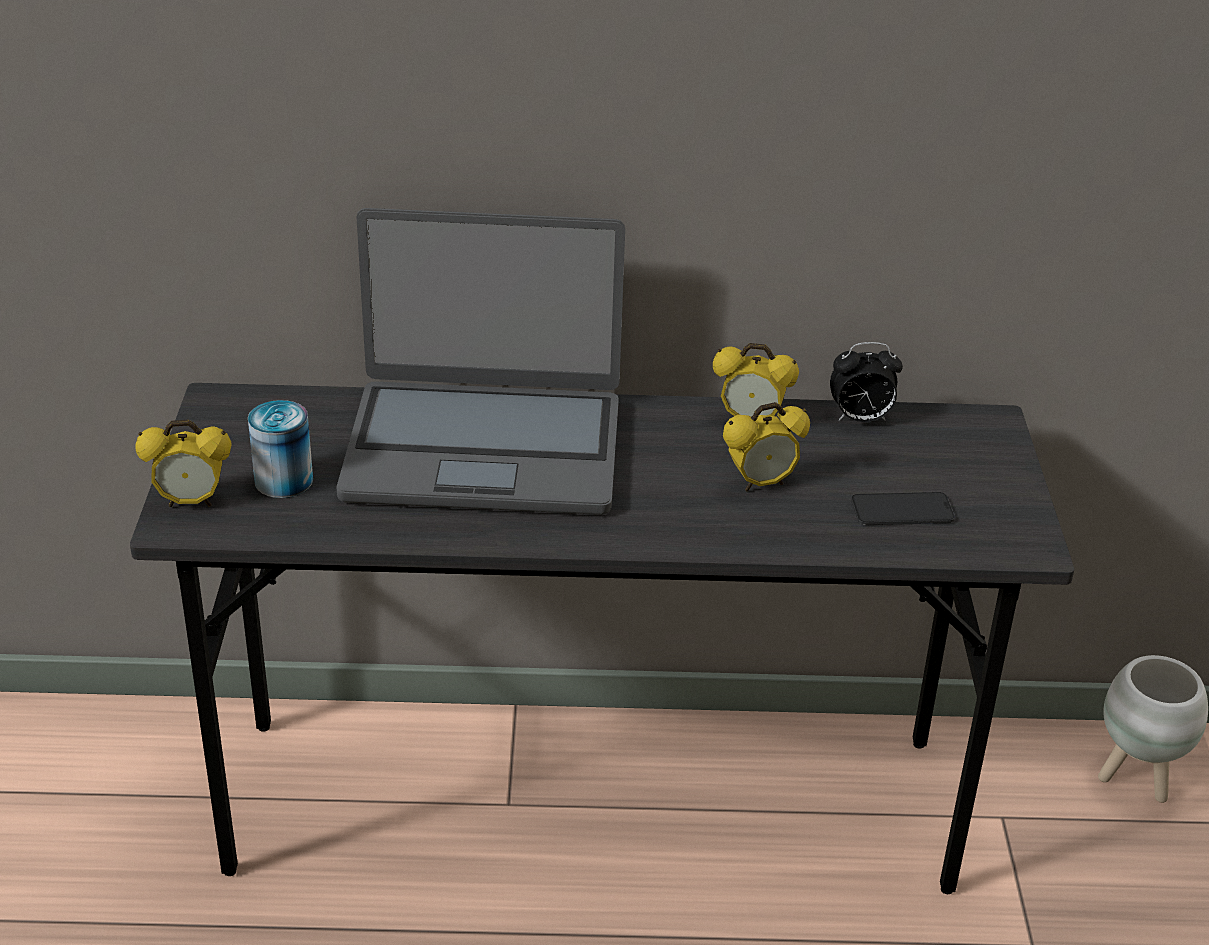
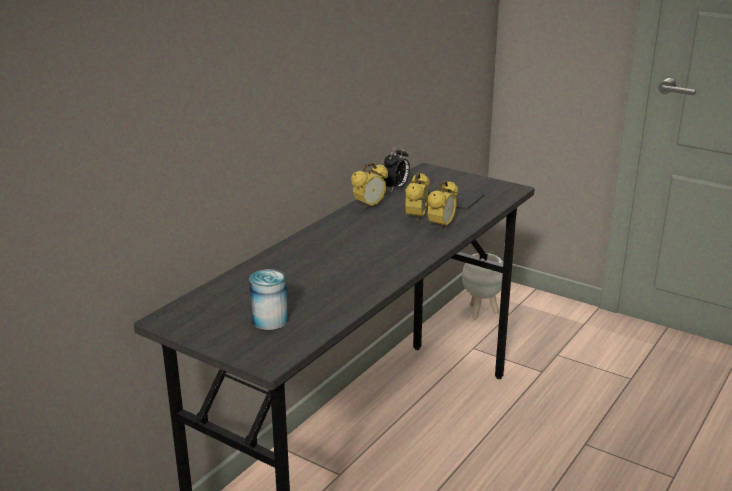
camera: 55 degrees left, 10 degrees down
alarm clock [135,420,232,507] -> alarm clock moved to [427,180,458,231]
laptop [336,208,625,515] -> none

